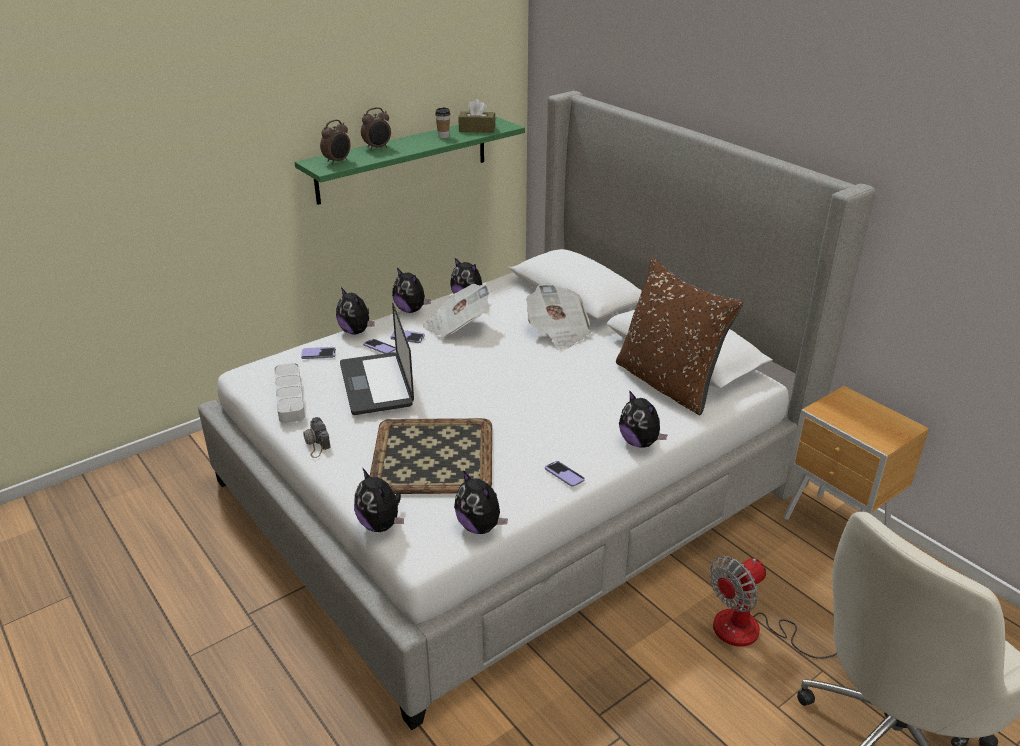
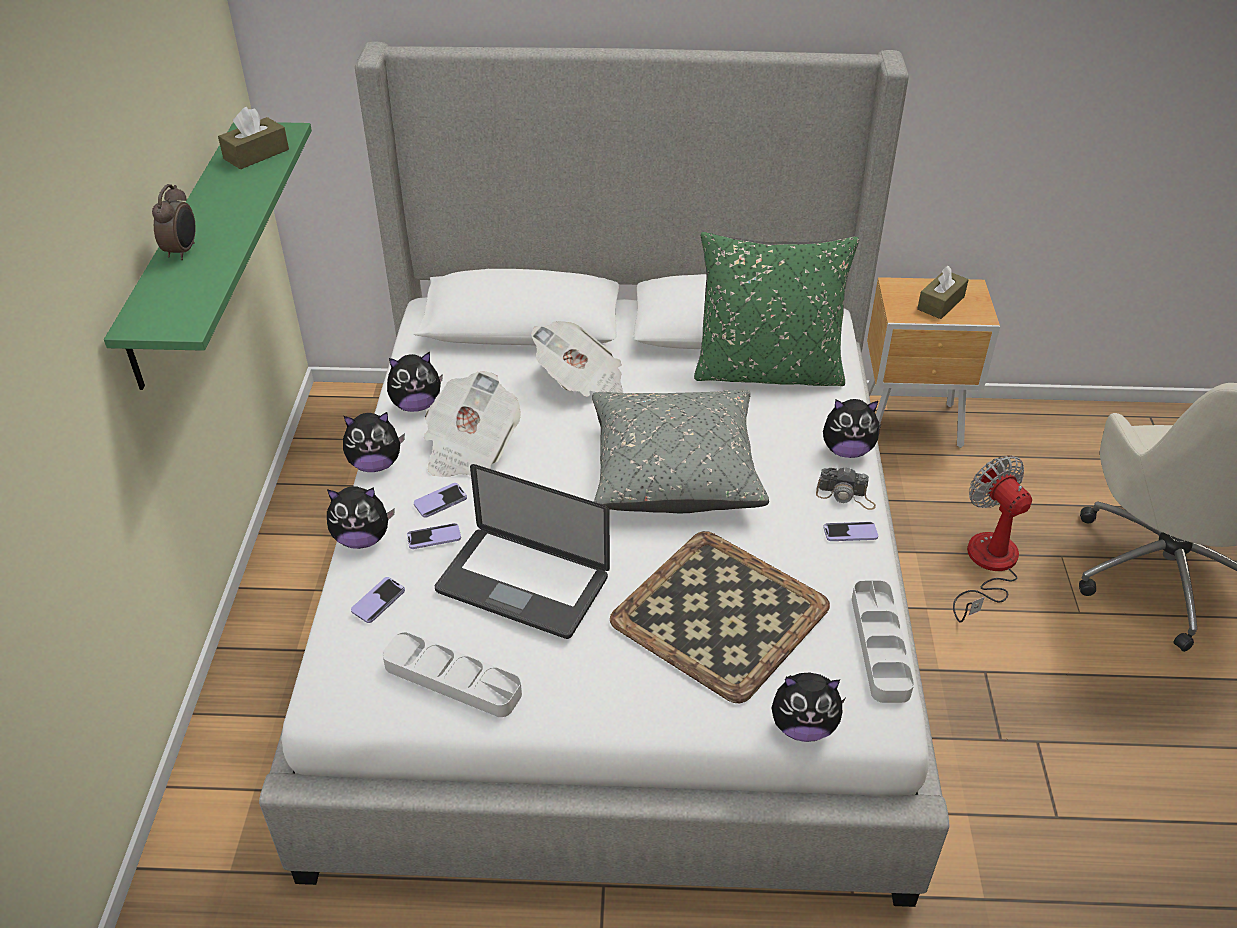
camera: 50 degrees left, 10 degrees up
camera [303,417,331,458] -> camera moved to [816,467,876,510]
alarm clock [320,120,351,165] -> none
cup [435,108,450,138] -> none
plush toy [454,470,508,534] -> grey tray [852,580,914,703]
brown pillow [616,257,743,415] -> green pillow [694,232,859,386]
fan [709,556,837,659] -> fan turned 150 degrees clockwise [953,455,1032,623]
none -> grey pillow [592,390,769,513]
none -> brown tissue box [917,265,969,319]

